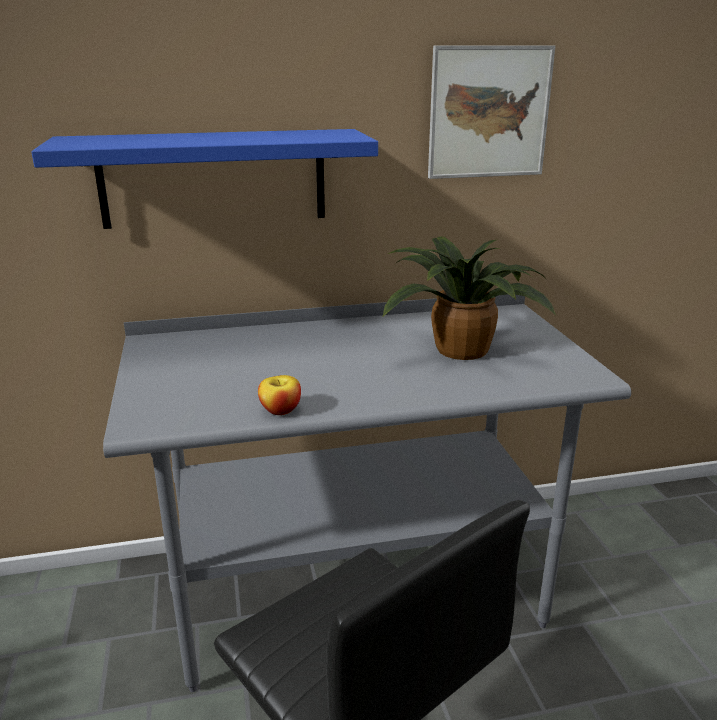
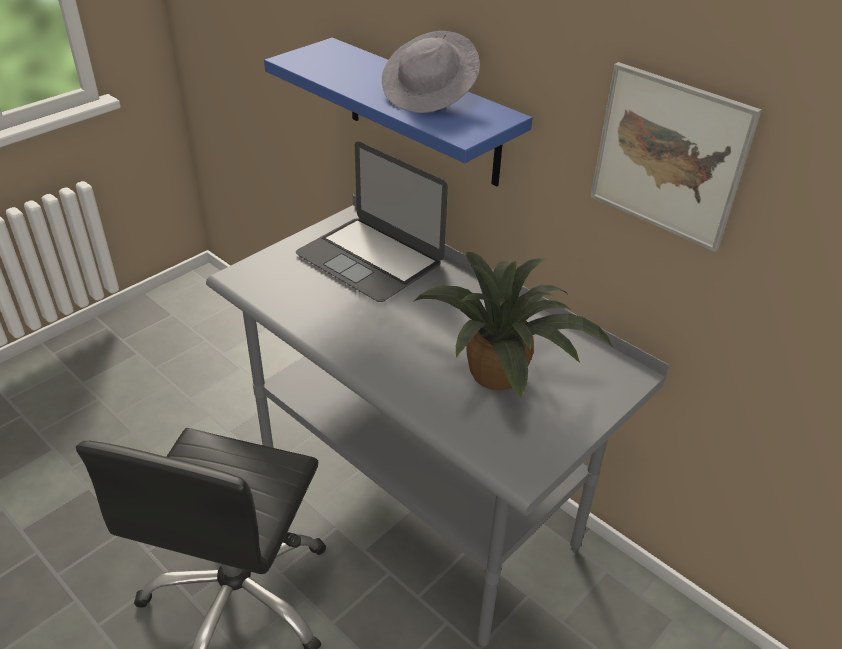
camera: 55 degrees right, 15 degrees up
apple [258,375,301,415] -> none
none -> laptop [296,142,448,302]
none -> grey hat [382,31,480,113]

